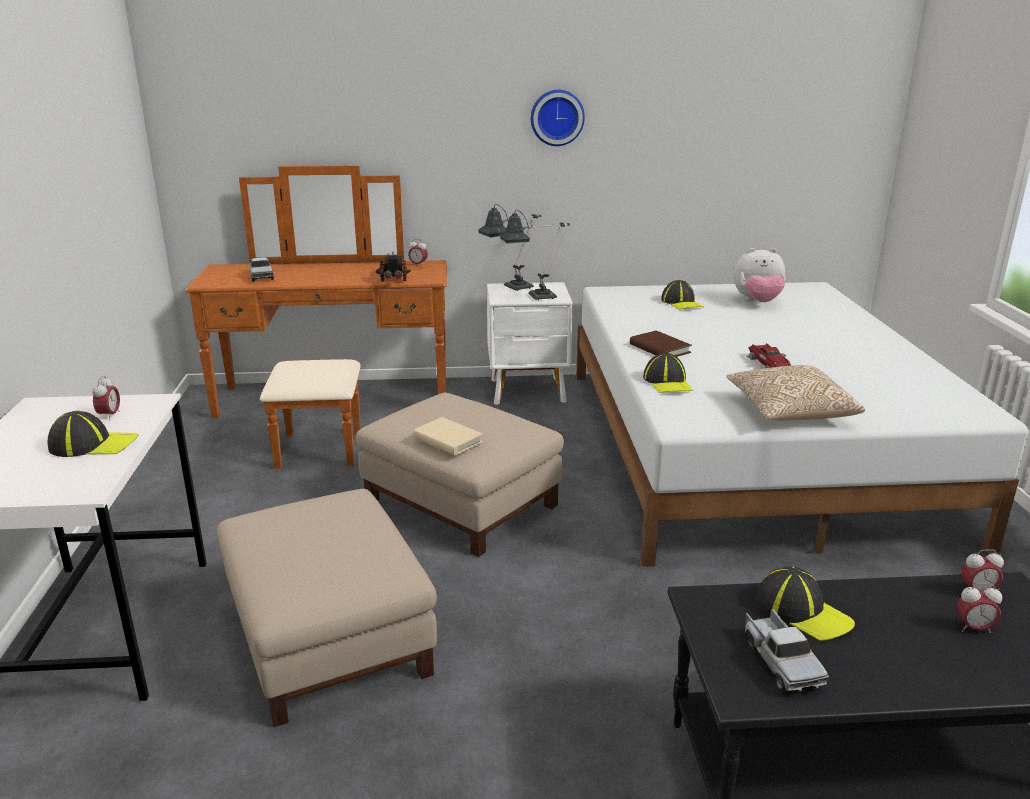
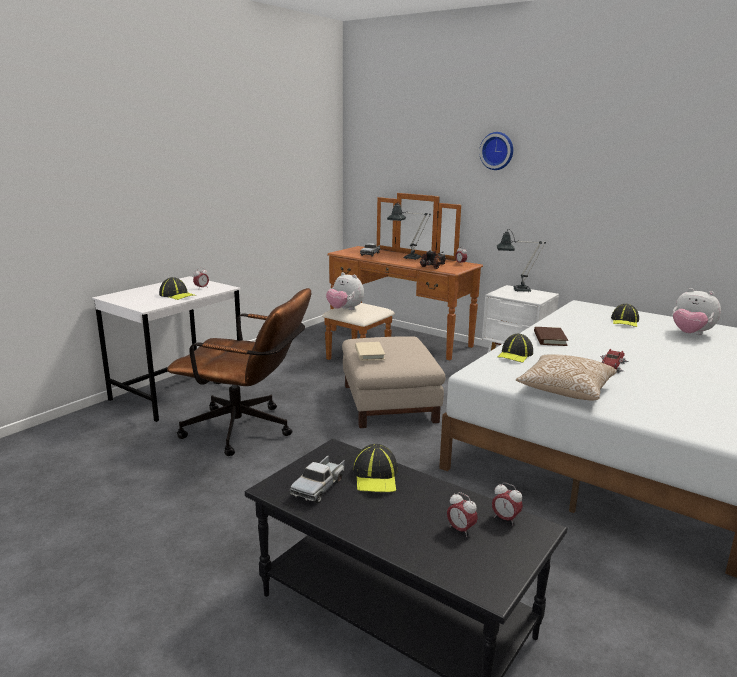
camera: 40 degrees right, 5 degrees down
beige ottoman [217,489,437,727] -> brown office chair [167,288,311,456]
table lamp [500,210,570,300] -> table lamp moved to [387,201,431,259]
wall clock [531,90,585,146] -> wall clock moved to [479,132,513,170]
none -> plush toy [326,272,364,310]

